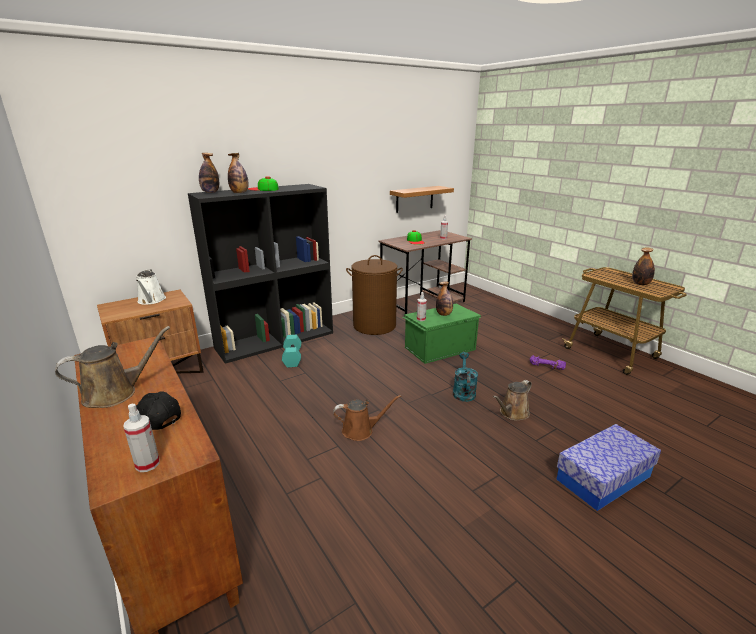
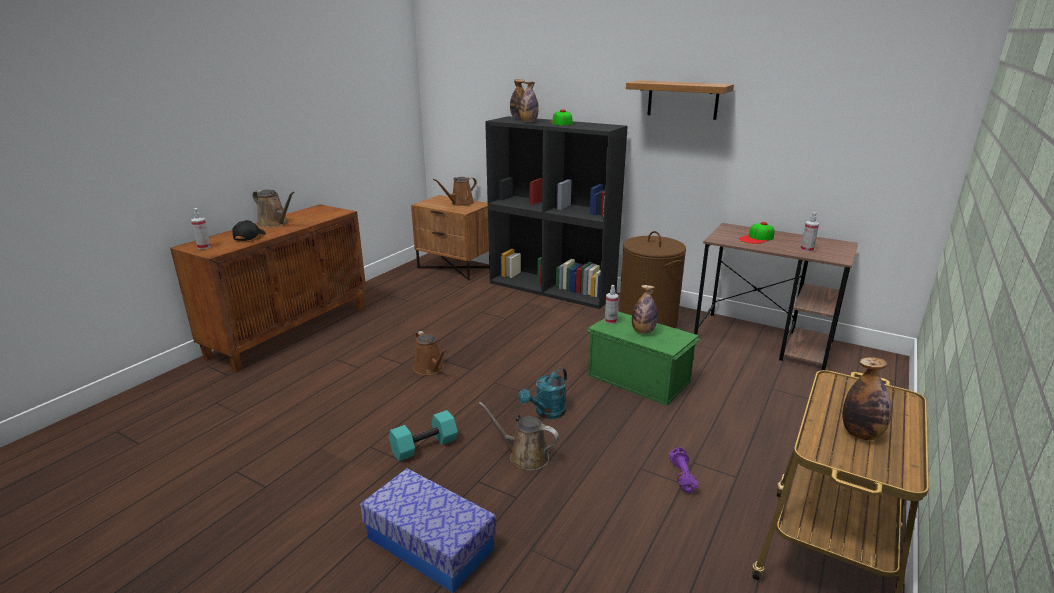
camera: 65 degrees right, 0 degrees up
white watering can [136,269,166,305] -> brown watering can [433,177,477,206]
turquoise dumbbell [282,335,301,368] -> turquoise dumbbell moved to [389,410,458,461]
shelf [390,186,454,213] -> shelf moved to [626,80,734,120]
turquoise watering can [453,352,478,402] -> turquoise watering can turned 150 degrees clockwise [518,367,567,419]

